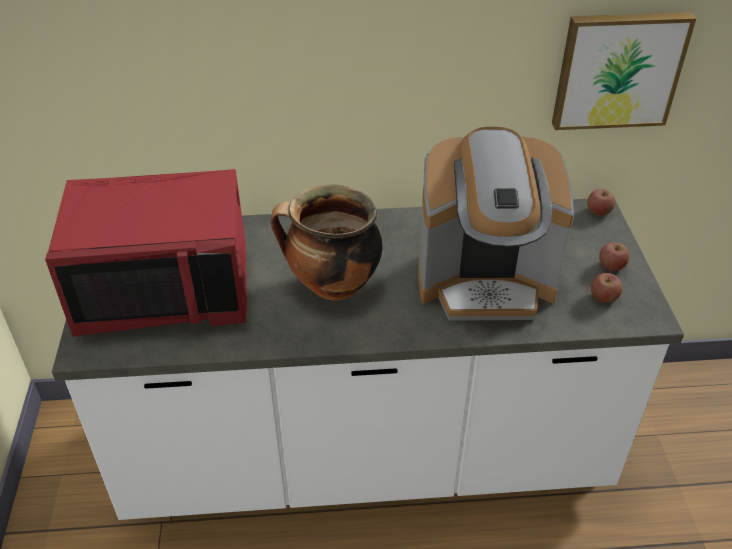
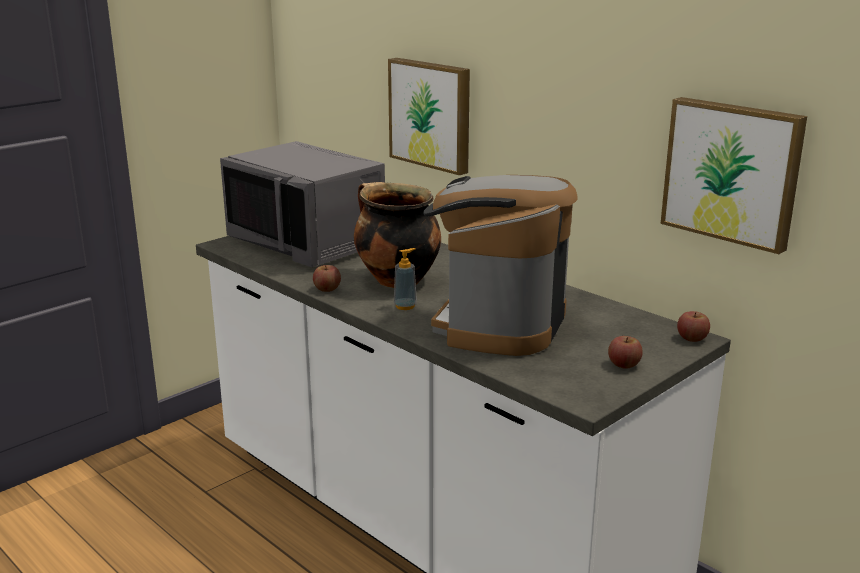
camera: 50 degrees right, 20 degrees down
red microwave [45,169,247,337] -> grey microwave [220,141,385,267]
coffee machine [418,127,574,321] -> coffee machine turned 60 degrees clockwise [423,175,578,356]
apple [591,273,622,303] -> apple moved to [313,265,341,292]
none -> picture [388,58,470,175]
none -> soap dispenser [394,248,417,310]

